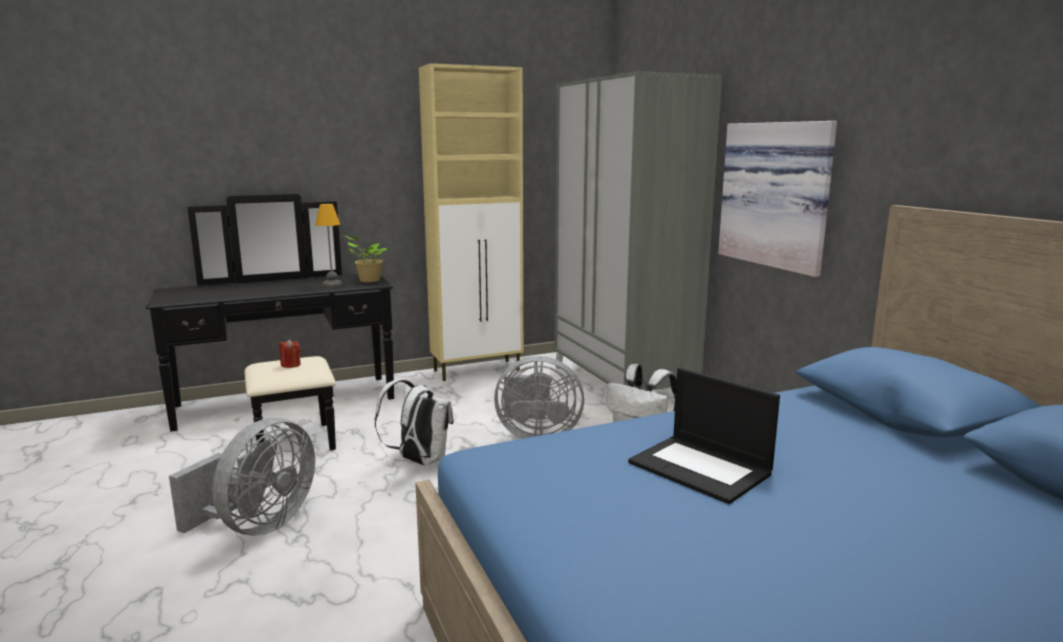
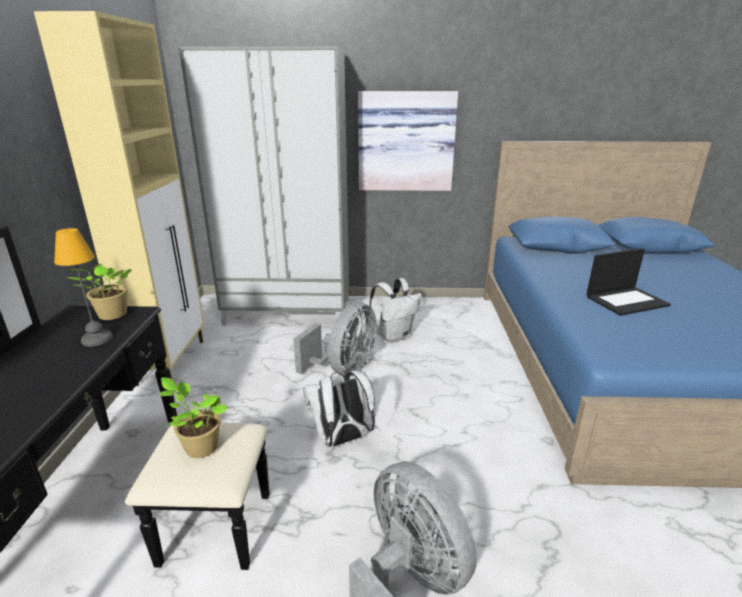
camera: 65 degrees left, 10 degrees up
red candle [279,339,301,368] -> potted plant [159,377,229,458]

